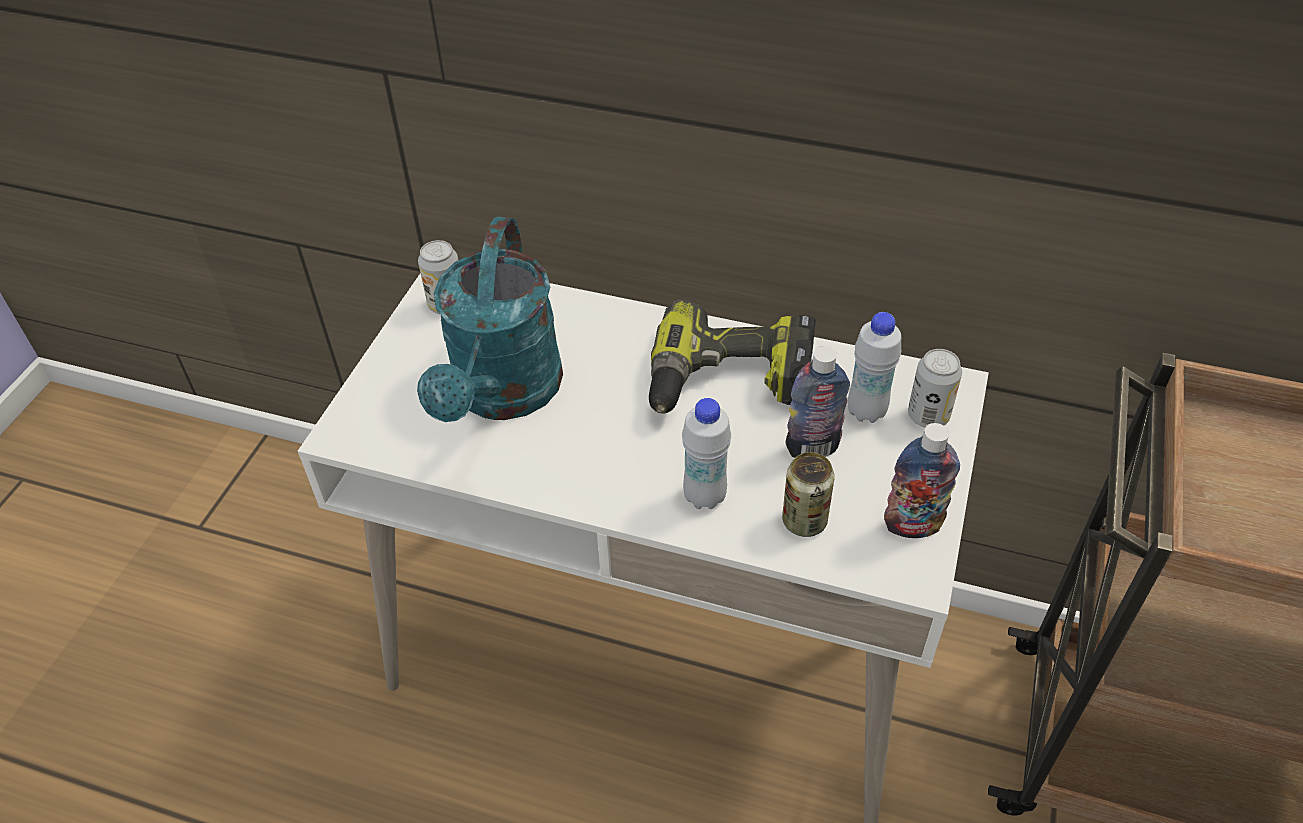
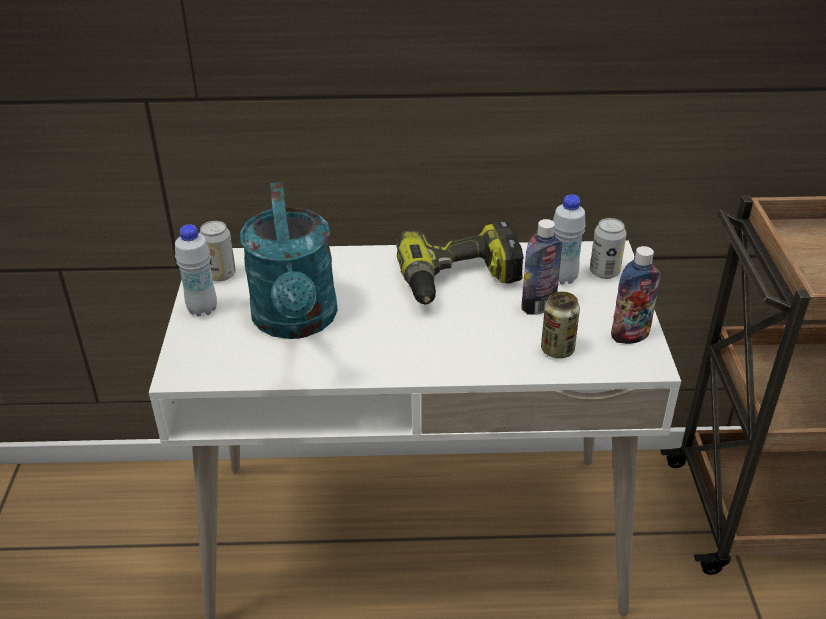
camera: 20 degrees left, 10 degrees down
white bottle [682,398,731,509] -> white bottle moved to [175,224,217,317]

